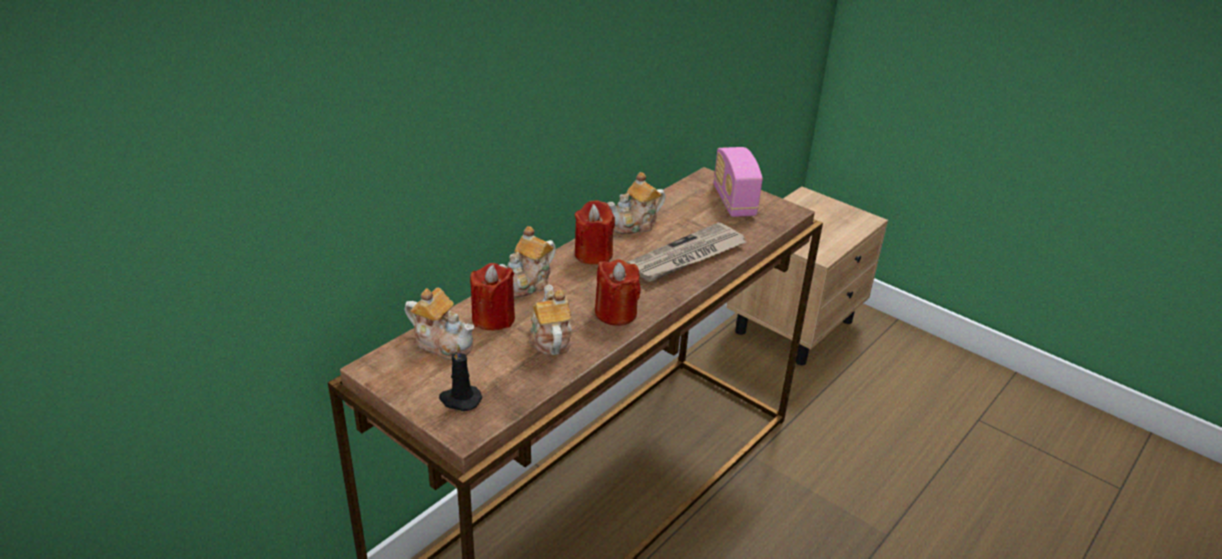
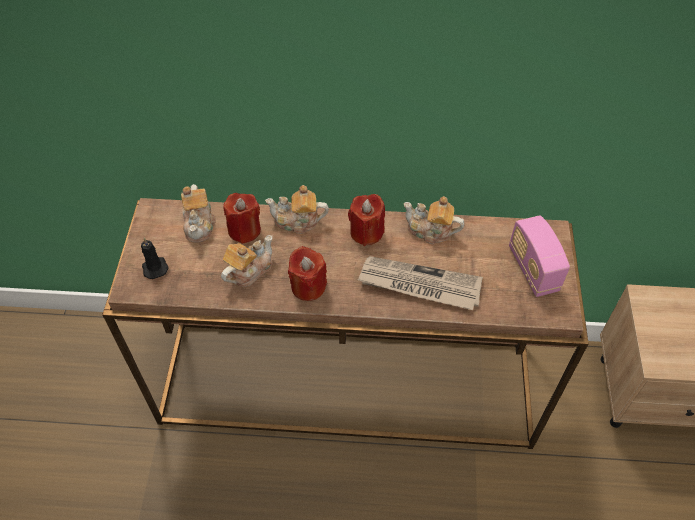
camera: 55 degrees right, 20 degrees up
radio [714,147,763,217] -> radio turned 60 degrees counterclockwise [509,215,570,297]

